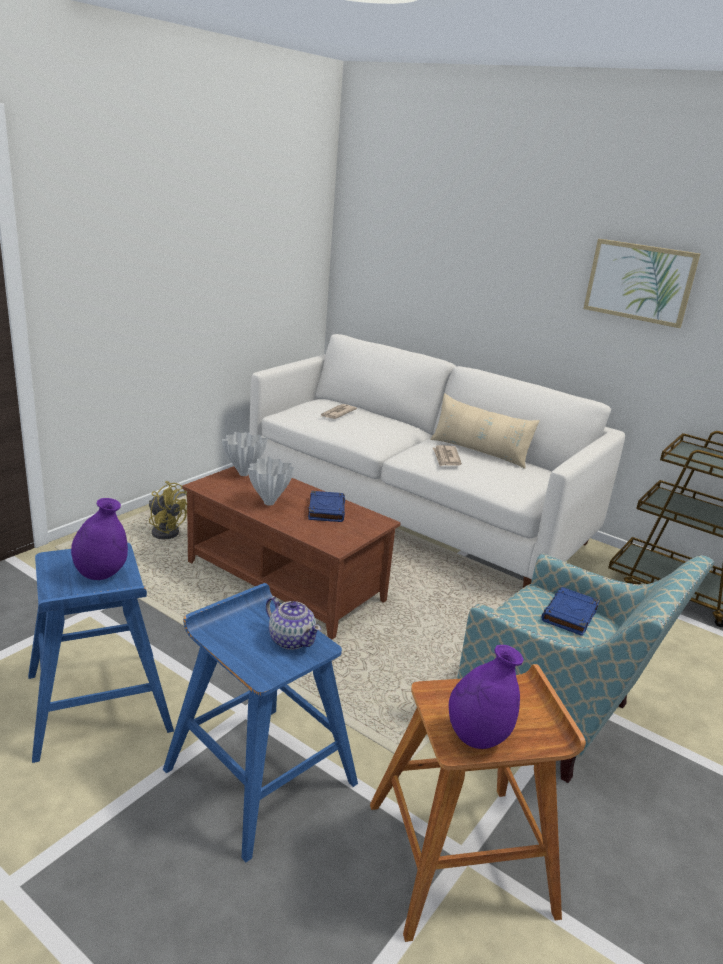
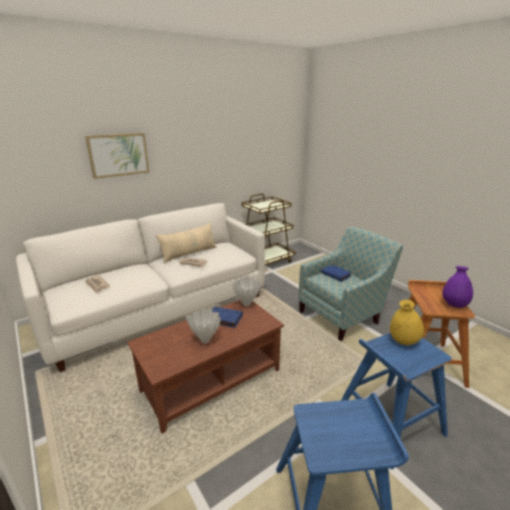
camera: 70 degrees left, 0 degrees up
purple vase [71,498,128,580] -> none
yellow fan [149,481,187,539] -> none
white vase [222,432,268,476] -> white vase moved to [232,276,261,306]
teapot [266,597,321,650] -> yellow vase [390,300,424,345]
picture [583,239,700,328] -> picture moved to [85,133,149,179]

